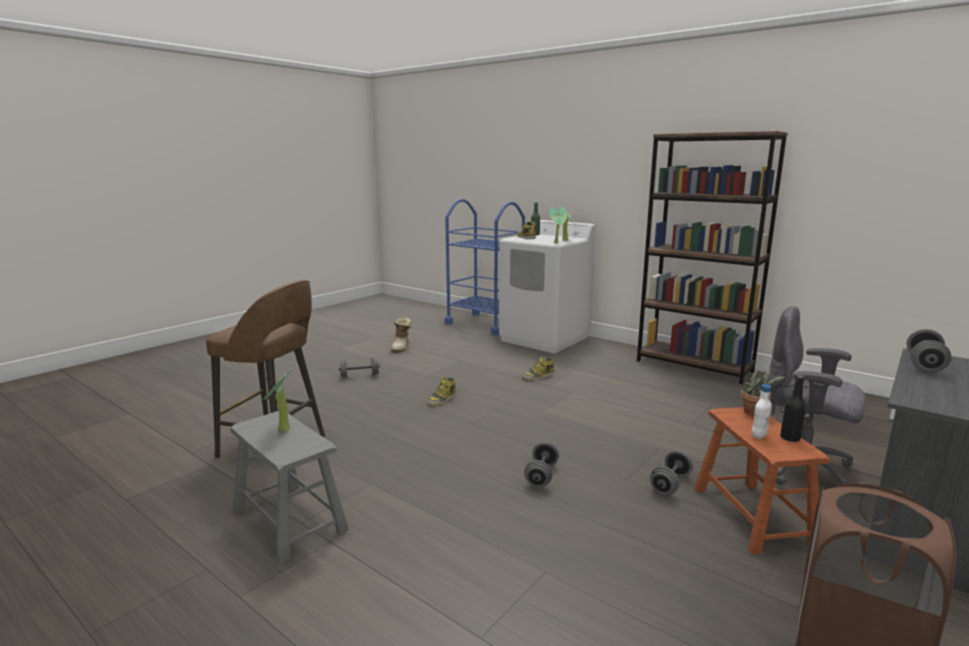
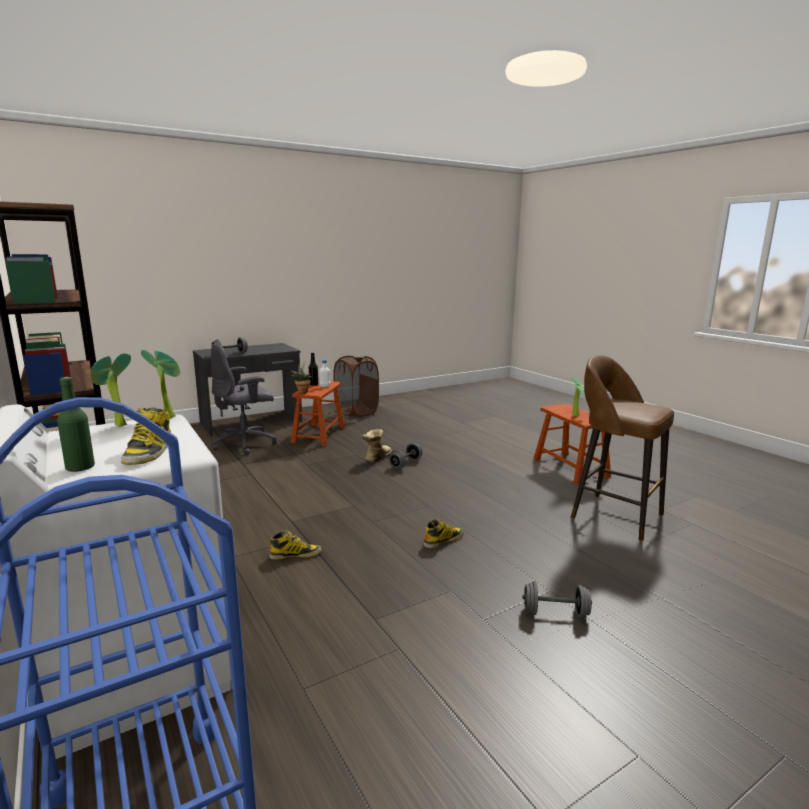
camera: 160 degrees left, 0 degrees up
grey stool [230,411,349,564] -> brown stool [533,404,611,484]
boot [391,318,411,353] -> boot moved to [362,429,392,462]
grey dumbbell [650,450,693,495] -> none
grey office chair [769,306,866,485] -> grey office chair turned 90 degrees clockwise [211,343,277,455]

